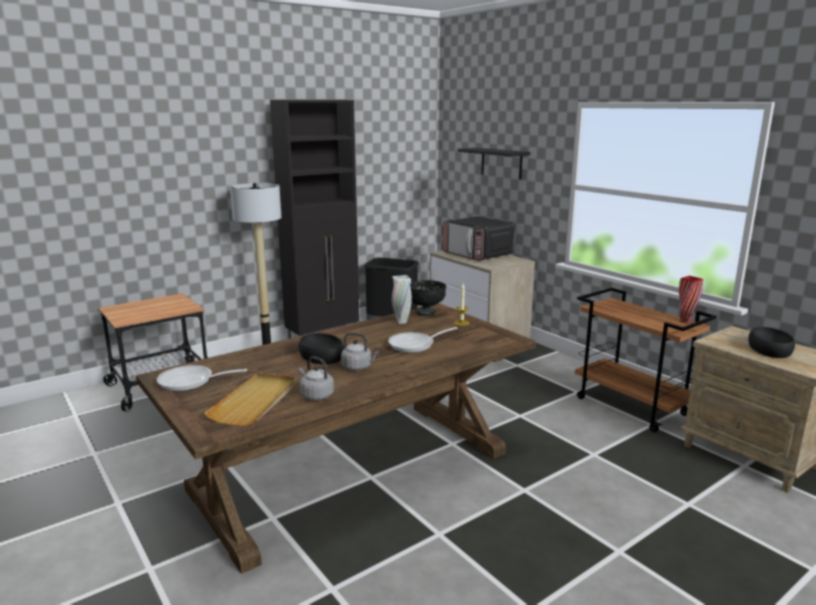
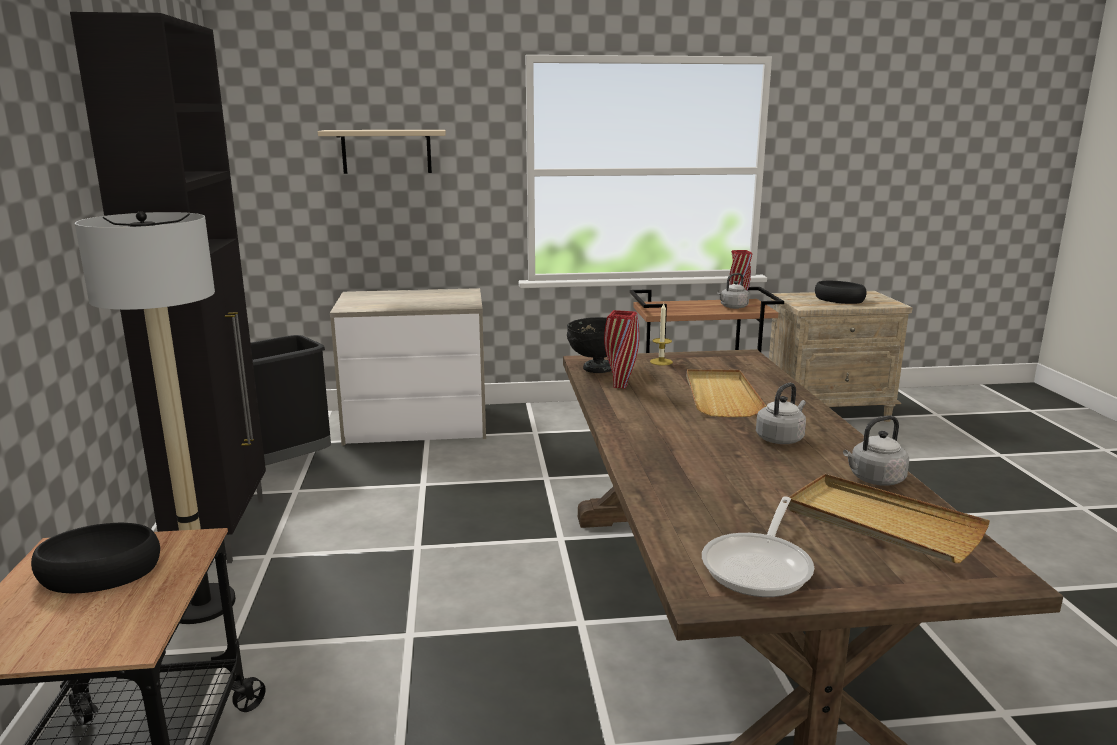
camera: 60 degrees left, 0 degrees up
black bowl [299,333,344,364] -> black bowl moved to [31,523,160,593]
frying pan [388,327,458,353] -> beige tray [687,369,766,417]
white vase [392,275,412,324] -> red vase [604,310,639,389]
microwave [442,216,514,261] -> none
black shelf [457,148,530,180] -> beige shelf [318,130,446,174]
none -> grey kettle [717,273,749,309]

